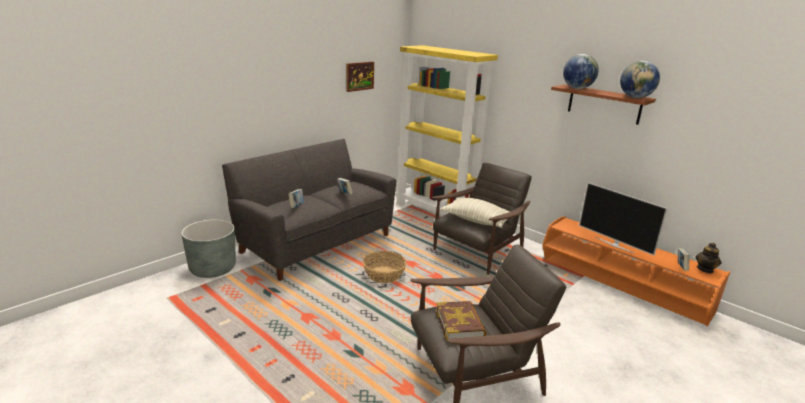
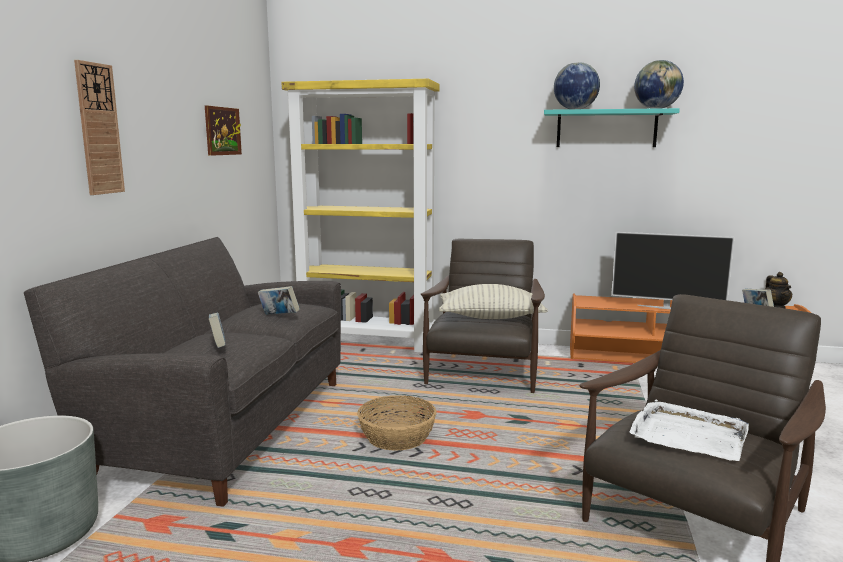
camera: 30 degrees left, 10 degrees down
book [436,301,487,340] -> white tray [630,399,749,461]
brown shelf [551,84,656,125] -> turquoise shelf [544,108,680,147]
none -> wall clock [74,60,125,195]

